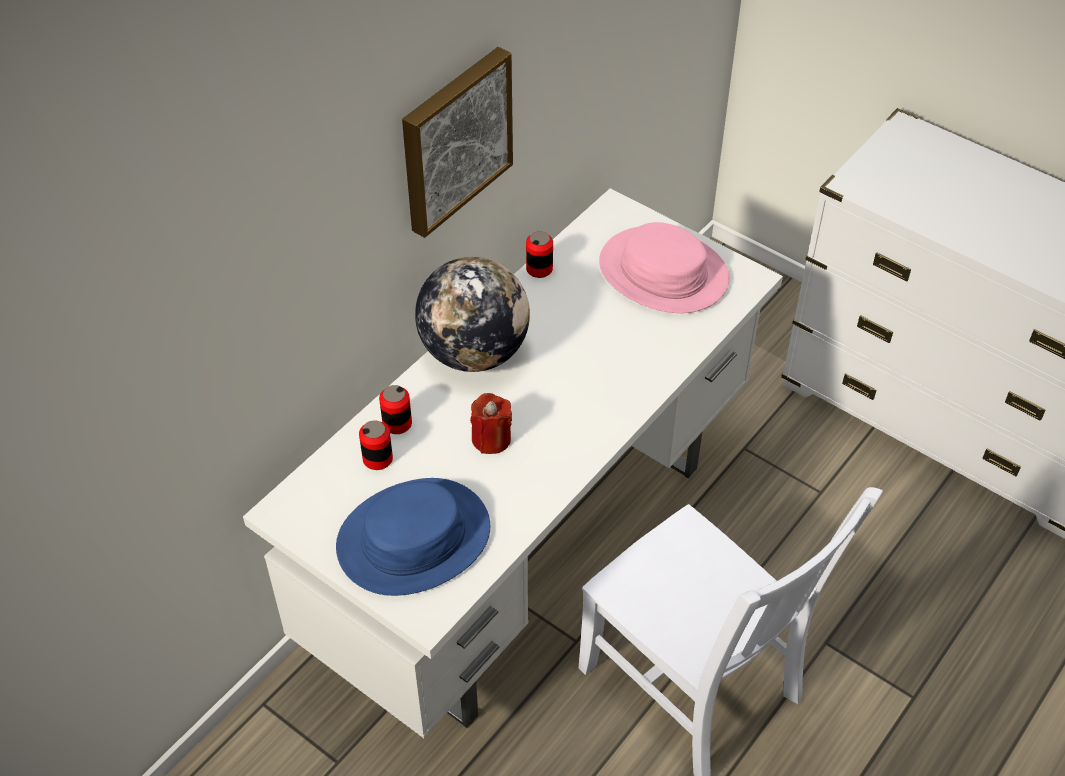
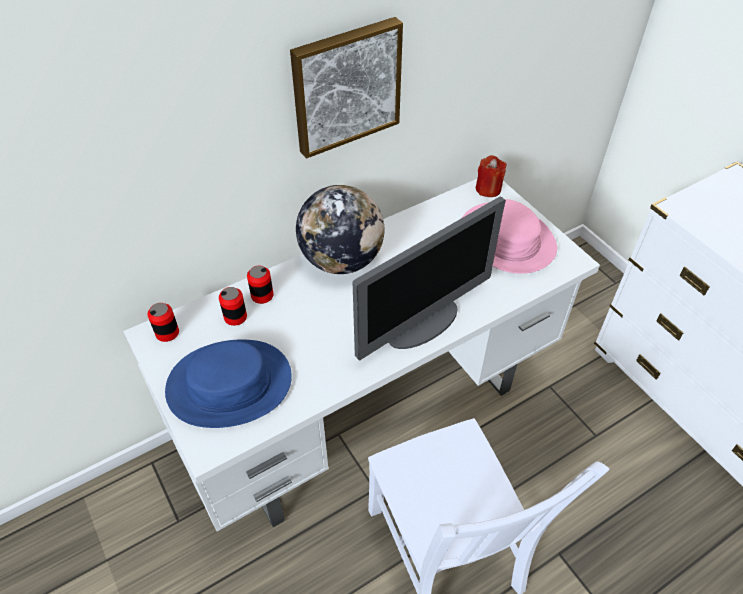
camera: 20 degrees right, 0 degrees up
red candle [470,393,512,454] -> red candle moved to [476,155,507,197]
can [526,231,553,278] -> can moved to [148,303,179,342]
none -> monitor [353,196,506,361]

